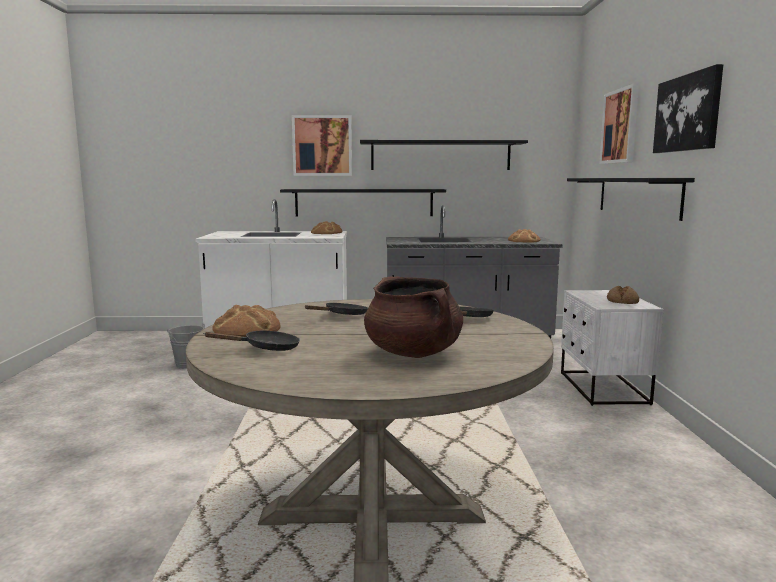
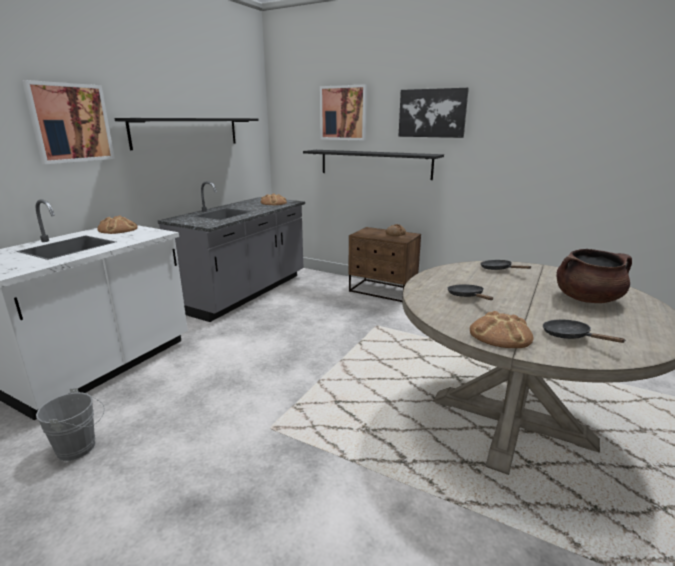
camera: 60 degrees left, 10 degrees up
black frying pan [203,331,300,351] -> black frying pan turned 45 degrees counterclockwise [543,320,625,343]
black shelf [280,189,446,216] -> none
white nightstand [561,290,663,406] -> brown nightstand [348,227,421,302]

